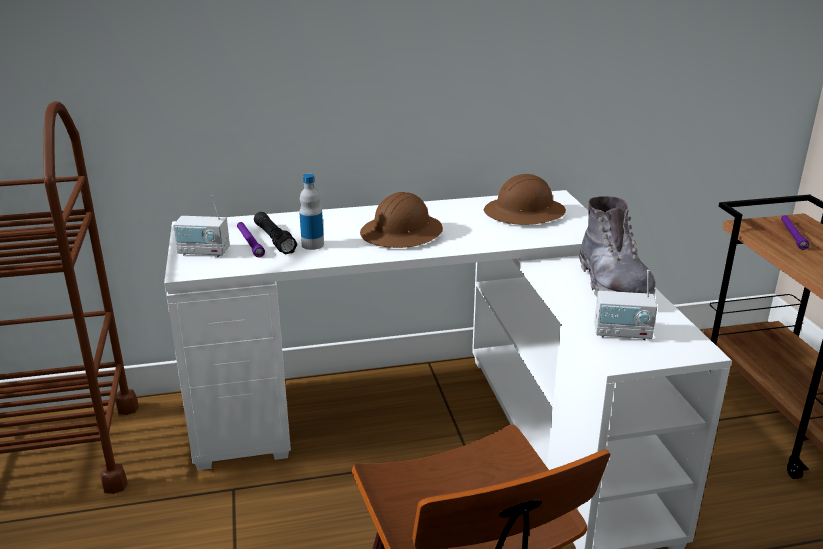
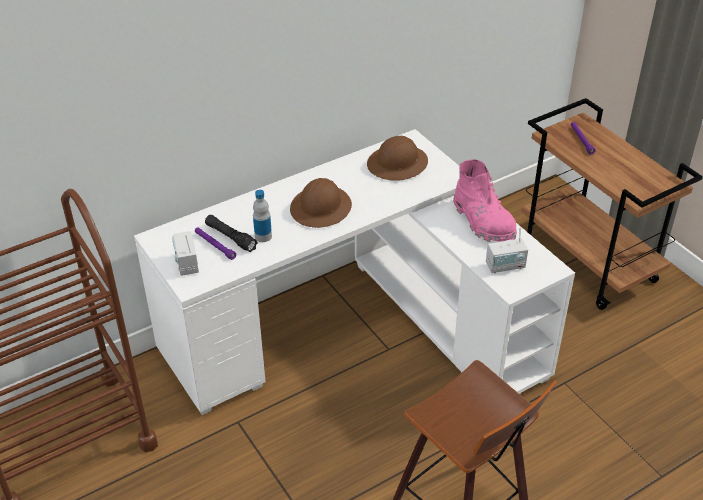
camera: 20 degrees left, 15 degrees up
radio [173,195,230,257] -> radio turned 90 degrees clockwise [172,231,199,276]
grey boot [579,196,656,297] -> pink boot [453,159,517,242]

